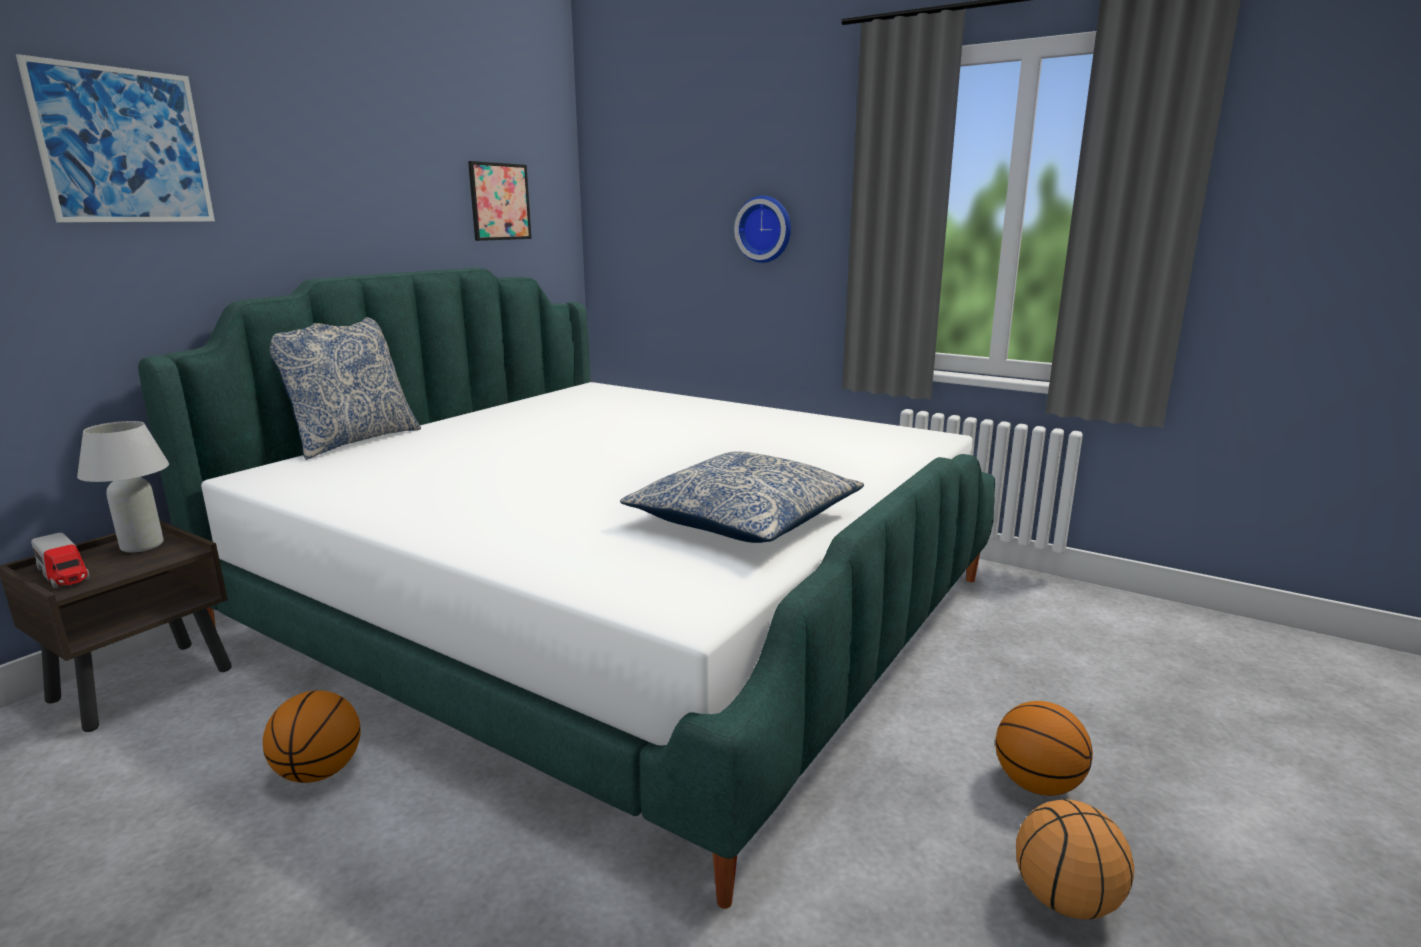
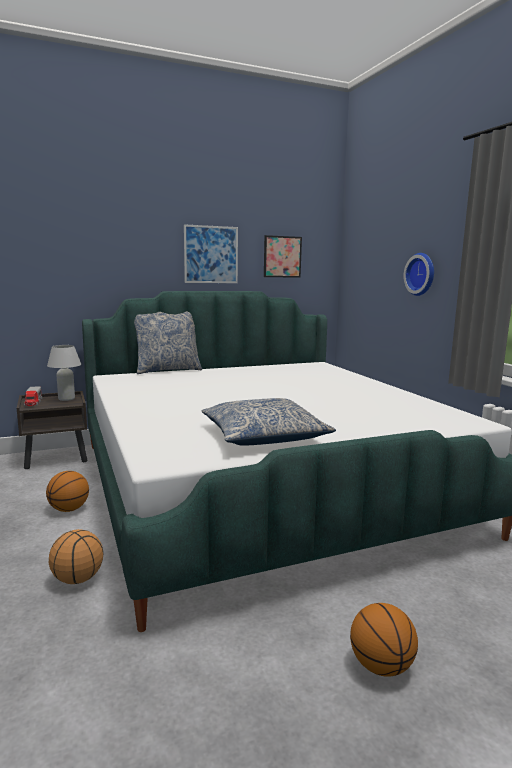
camera: 35 degrees right, 5 degrees down
picture [16,54,215,222] -> picture moved to [184,224,238,283]
basketball [1016,799,1134,920] -> basketball moved to [49,529,103,584]

